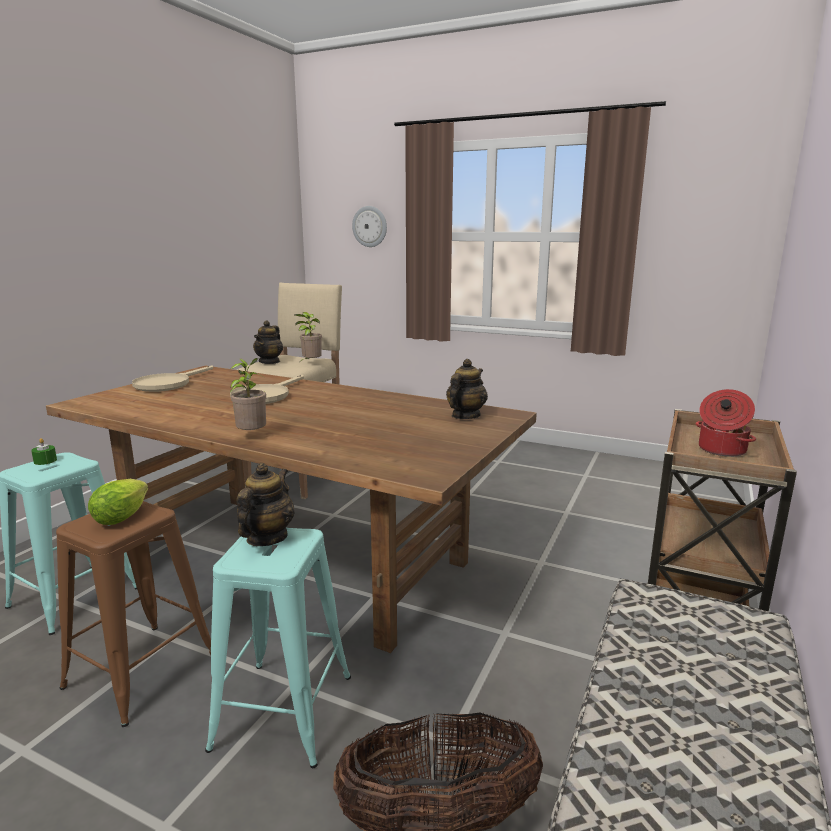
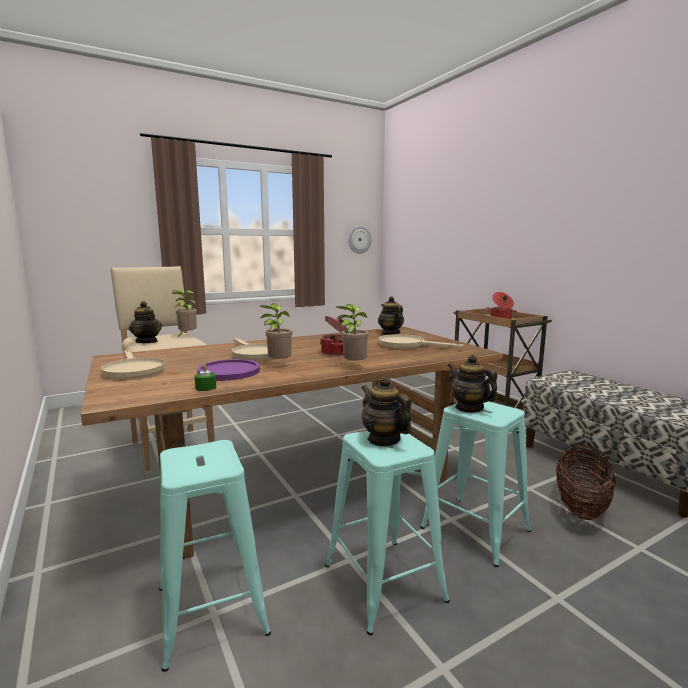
camera: 55 degrees left, 5 degrees down
green candle [31,438,57,465] -> green candle moved to [195,364,217,391]
brown stool [56,501,211,727] -> turquoise stool [325,431,450,635]
lettuce [88,479,148,525] -> teapot [361,377,412,446]
wall clock [352,206,387,247] -> wall clock moved to [348,226,372,254]
none -> purple plate [197,359,260,381]
none -> potted plant [260,303,293,365]
none -> cooking pot [320,316,348,356]
none -> beige frying pan [378,334,464,349]

